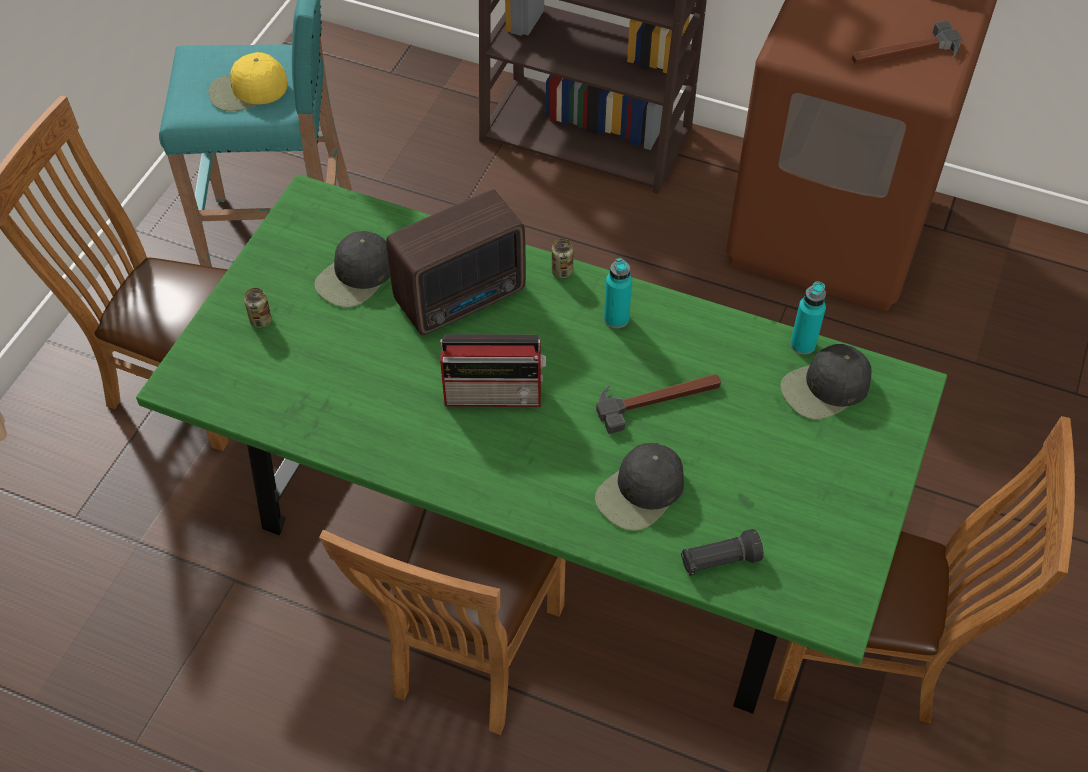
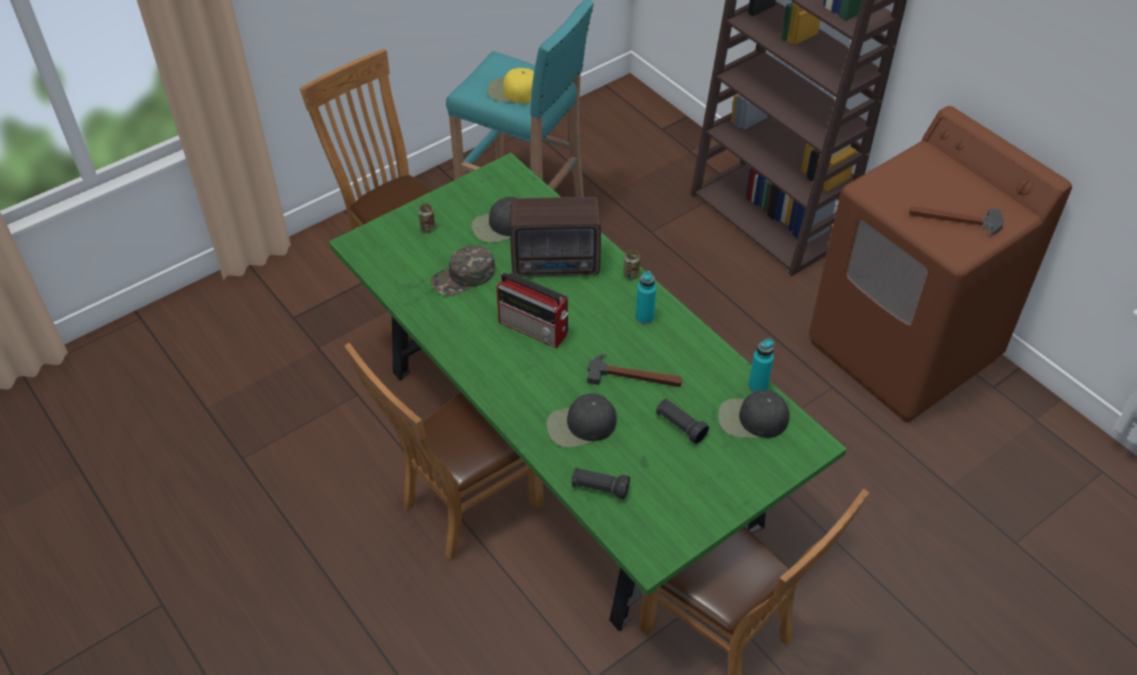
camera: 30 degrees right, 5 degrees down
none -> green cap [431,245,495,296]
none -> black flashlight [656,399,709,444]

